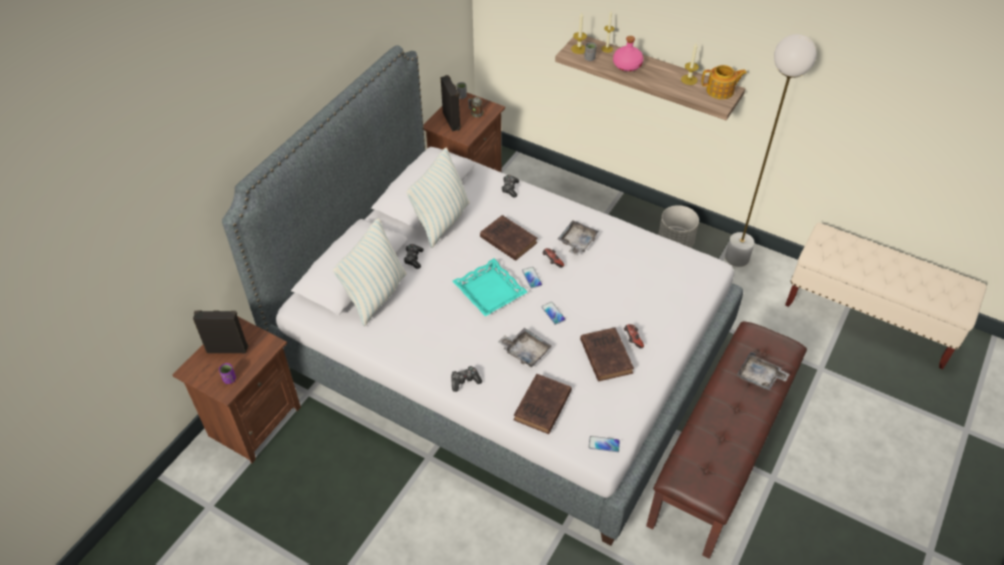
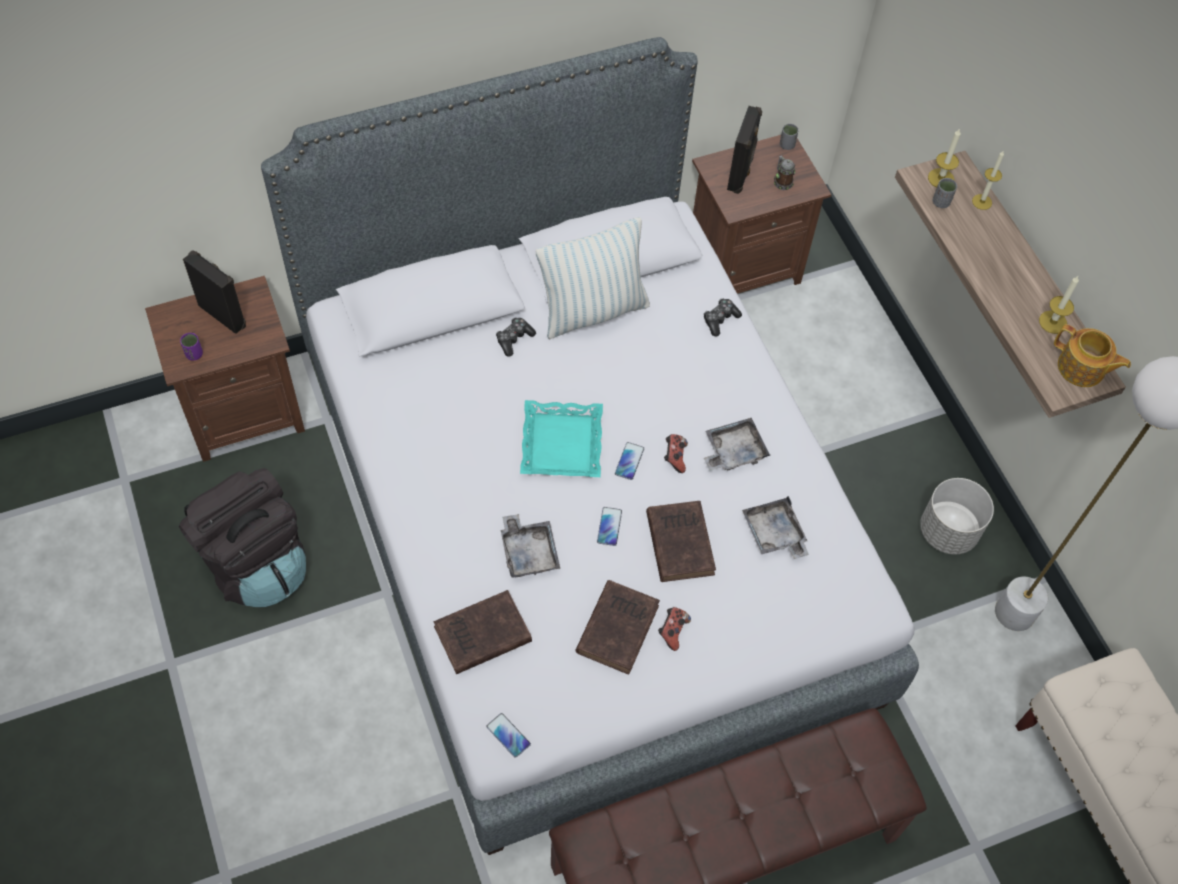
camera: 35 degrees right, 10 degrees up
pillow [333,218,406,326] -> none
game controller [451,366,482,392] -> none
brown book [480,215,537,261] -> brown book moved to [646,501,716,582]
pink bottle [613,36,643,71] -> none
grey tray [737,351,790,391] -> grey tray moved to [742,496,809,559]
none -> black backpack [179,468,306,607]

